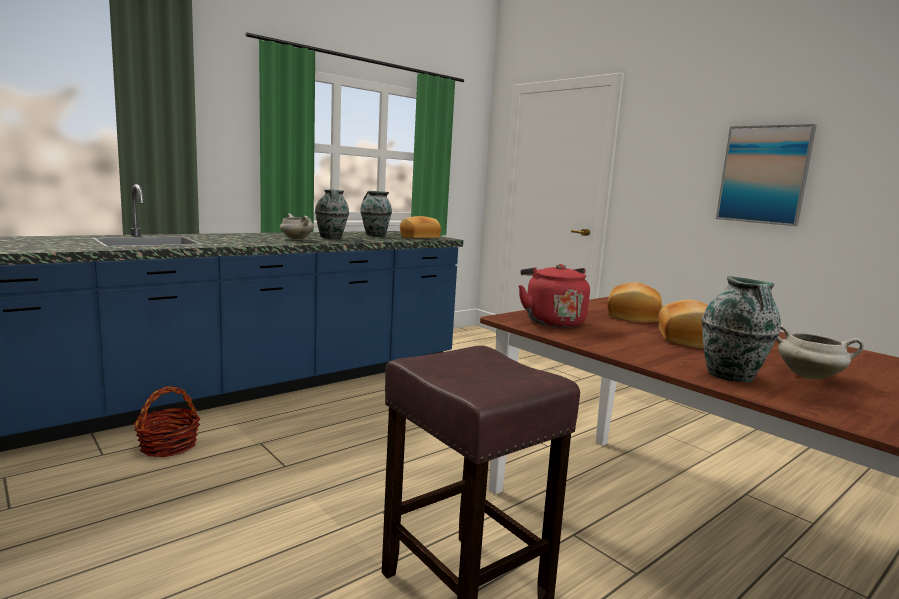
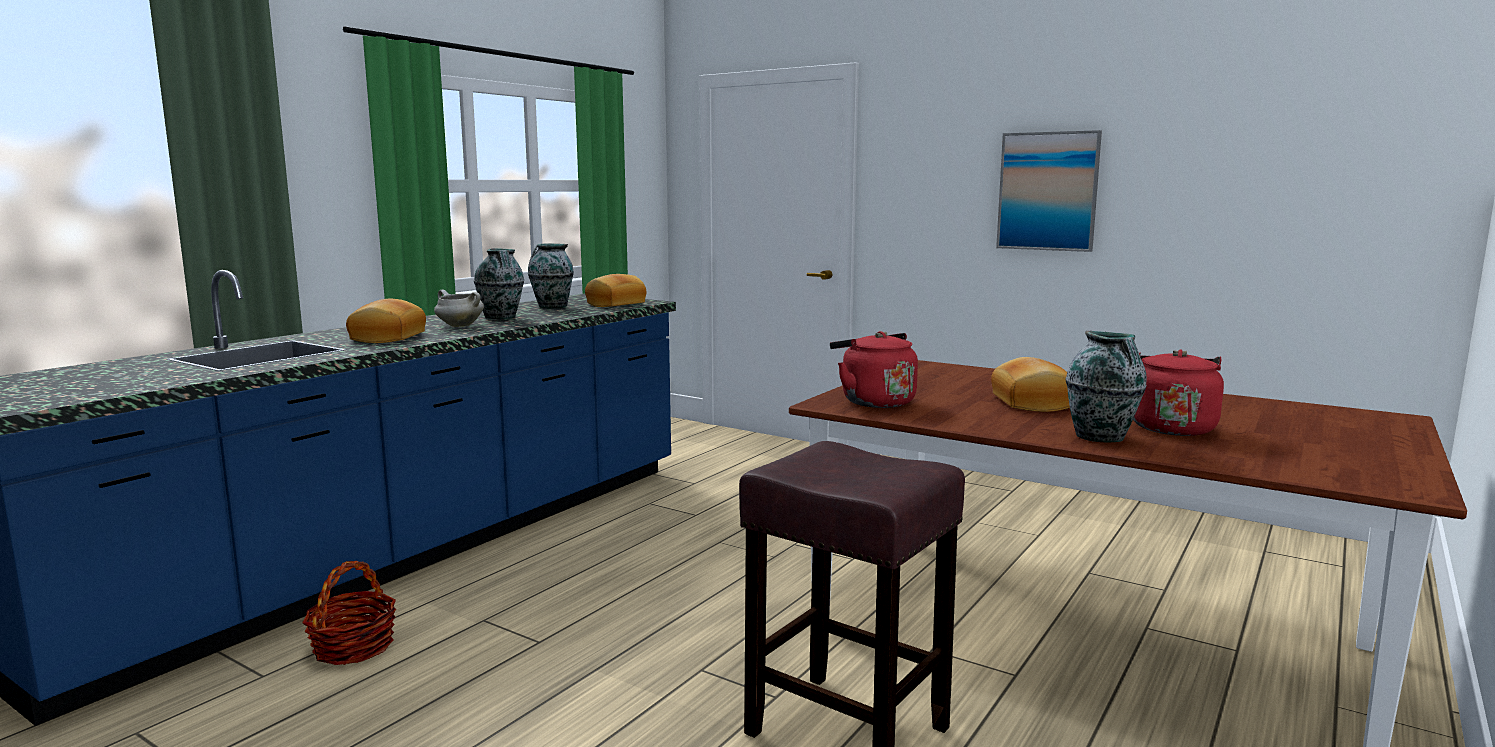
camera: 15 degrees left, 0 degrees up
bread [607,282,662,323] -> bread moved to [346,299,426,343]
white cooking pot [776,325,864,380] -> red kettle [1133,349,1224,436]

